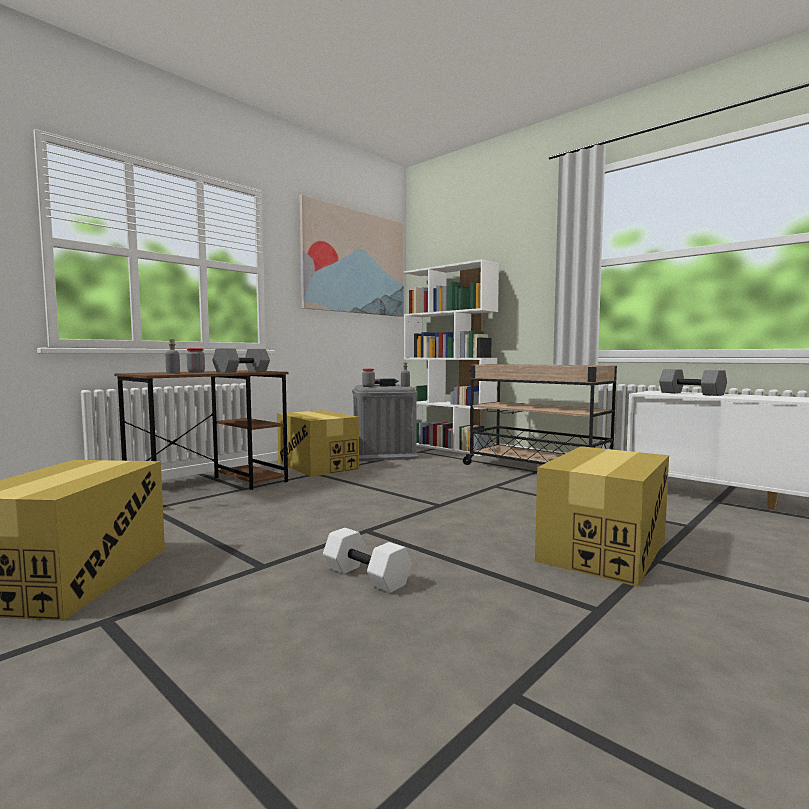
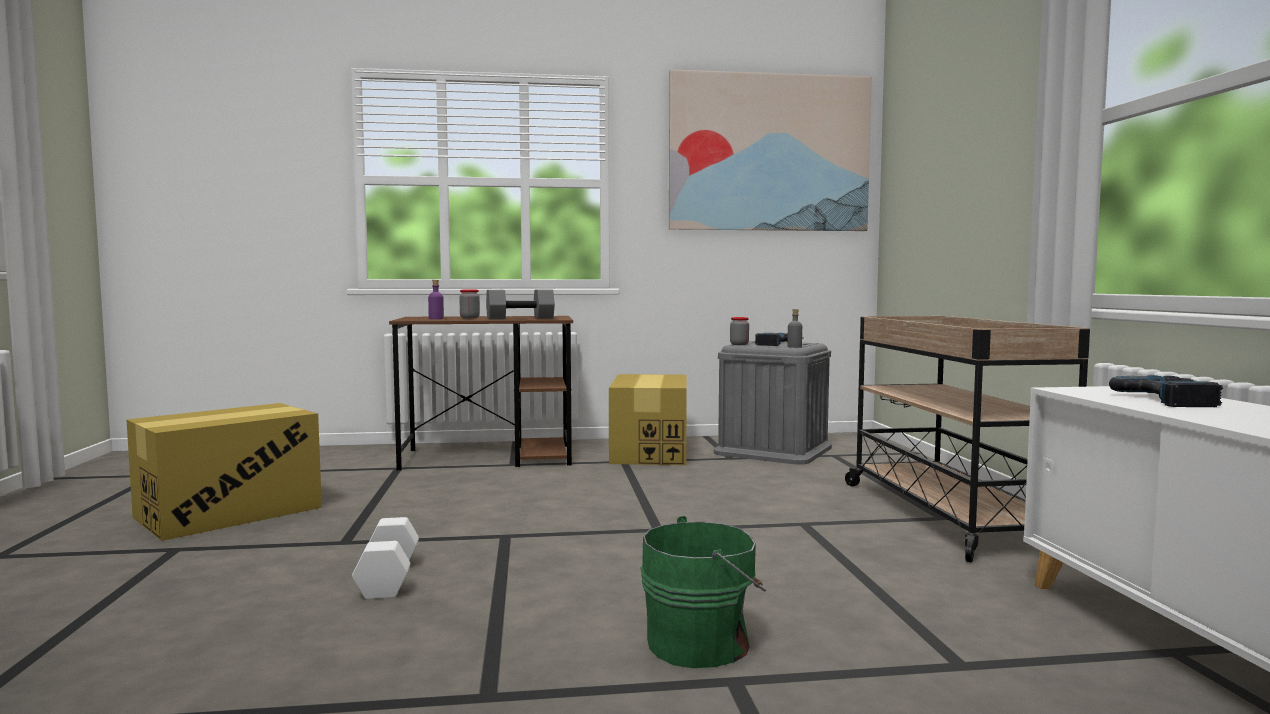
camera: 40 degrees right, 0 degrees up
grey bottle [165,339,180,374] -> purple bottle [428,280,444,319]
white bookcase [404,259,499,456] -> none
cardboard box [535,446,669,587] -> green bucket [641,516,766,668]
grey dumbbell [659,369,727,396] -> power drill [1109,375,1223,407]

